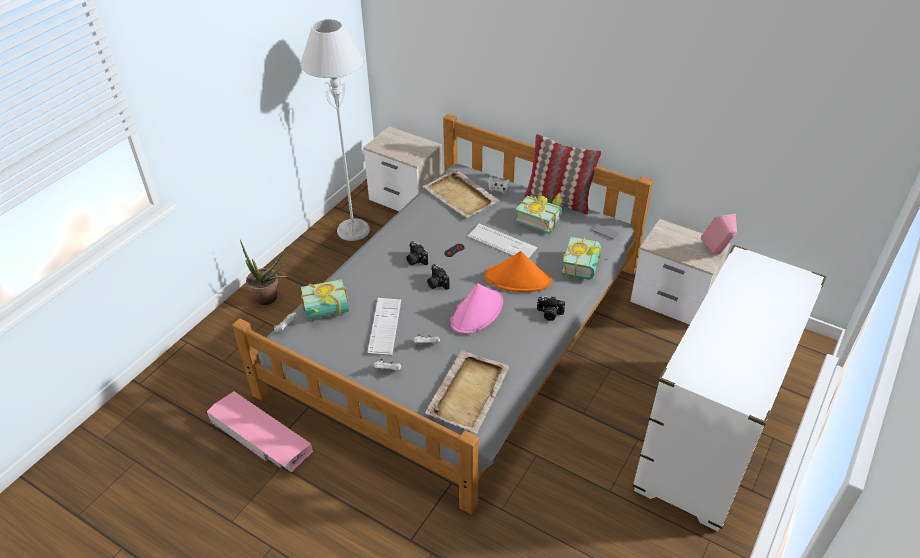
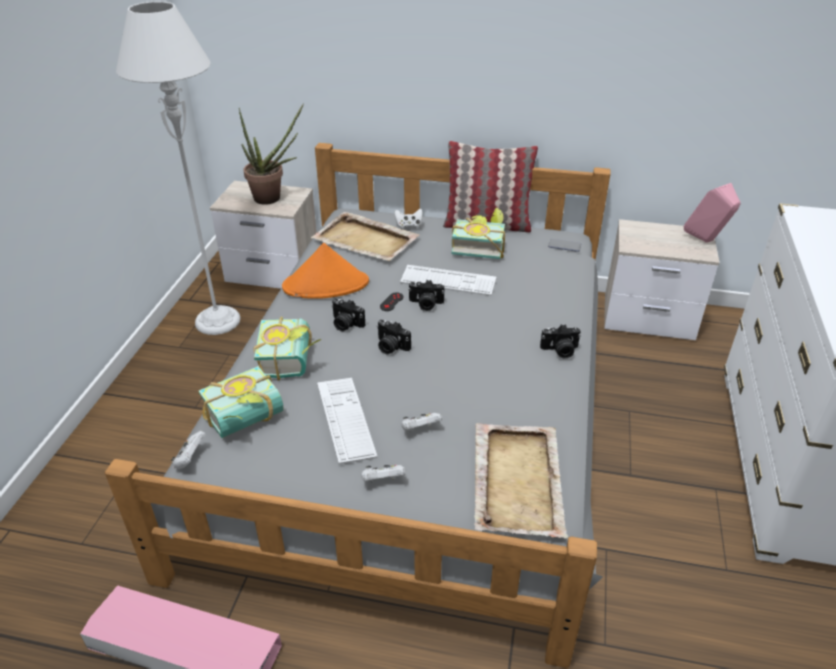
camera: 20 degrees left, 5 degrees down
potted plant [240,240,288,305] -> potted plant moved to [239,104,304,205]
pink hat [450,284,503,334] -> none
orange hat [485,251,551,292] -> orange hat moved to [282,243,369,299]
book [562,237,608,280] -> book moved to [253,317,322,381]
none -> camera [408,280,444,311]

